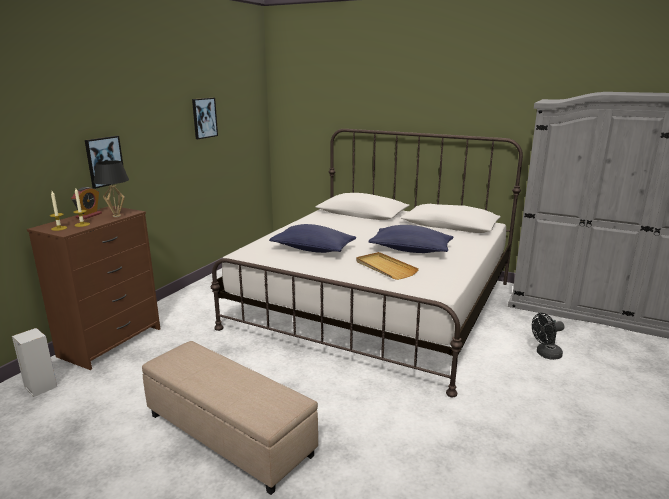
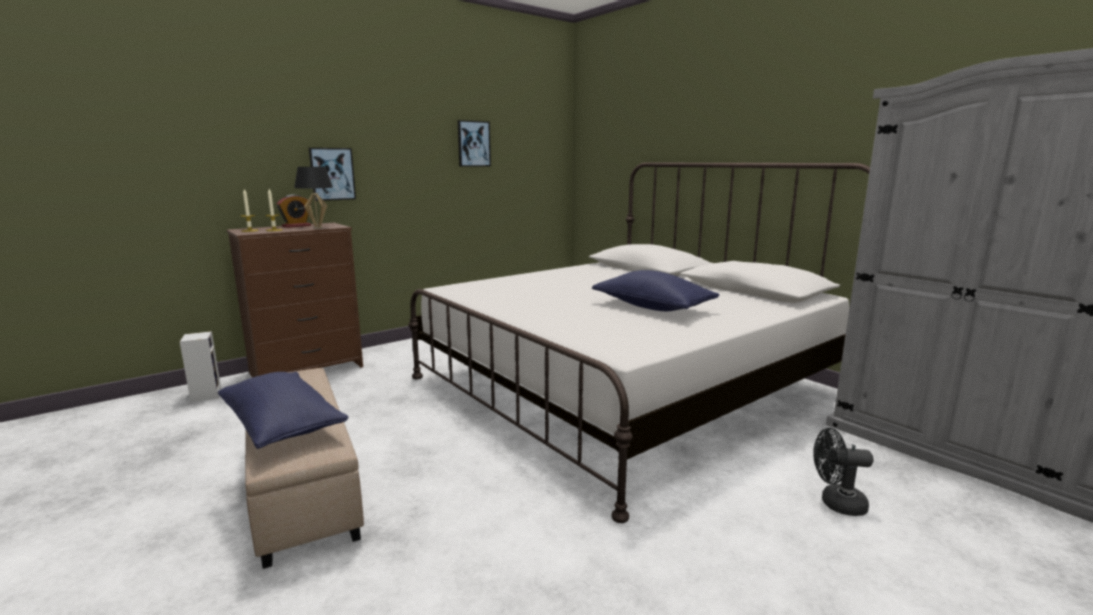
camera: 25 degrees right, 5 degrees down
blue pillow [269,224,356,253] -> blue pillow moved to [218,372,348,449]
beige tray [356,252,419,280] -> none

